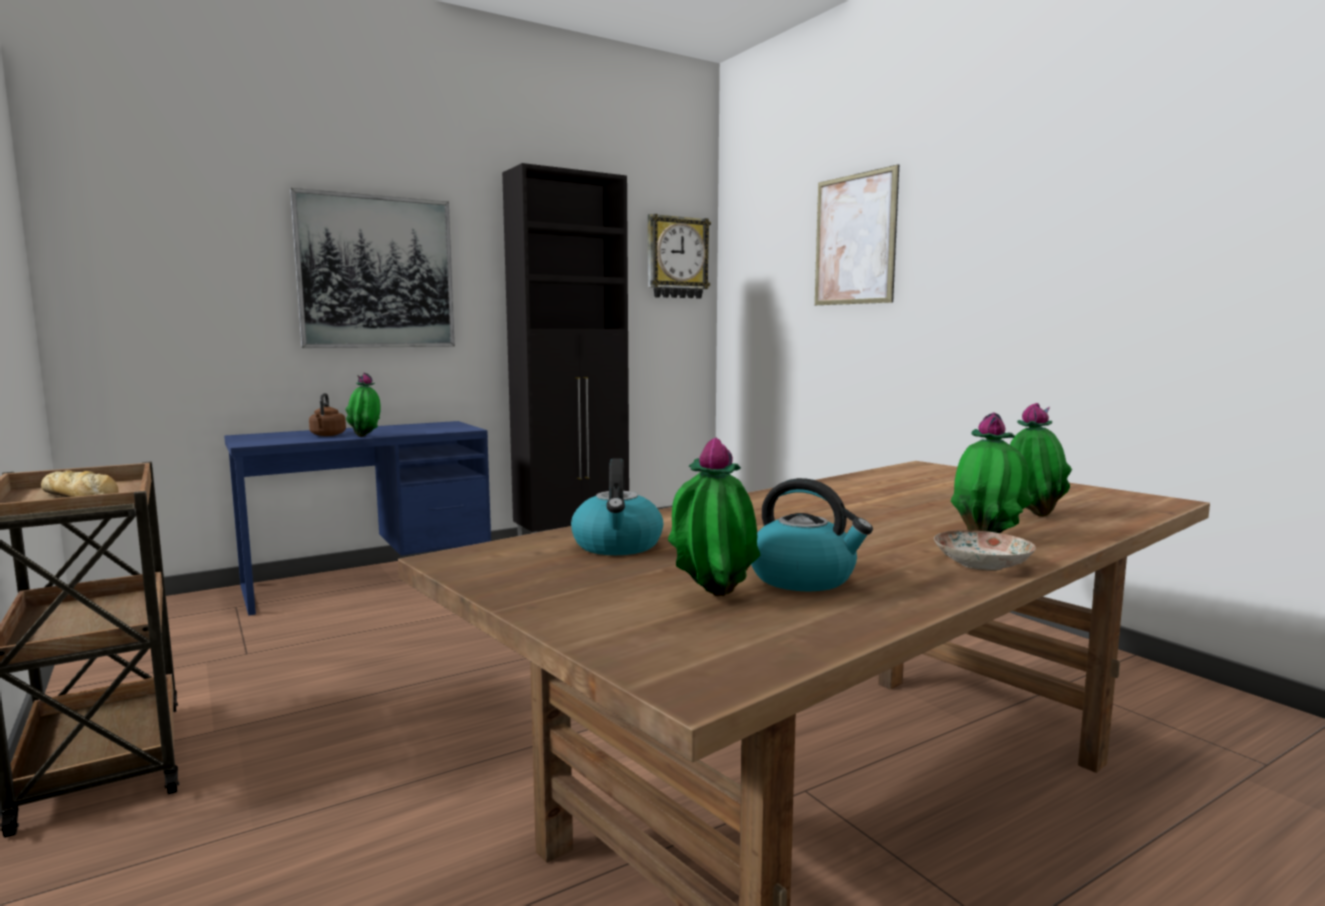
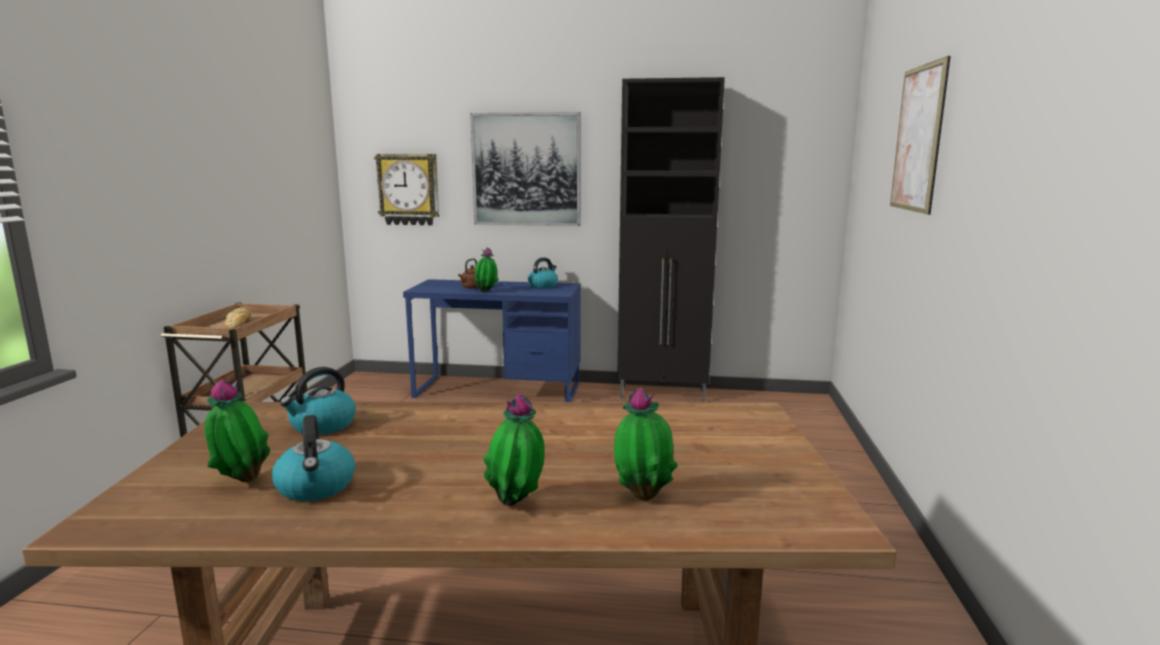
camera: 40 degrees right, 5 degrees up
wall clock [648,214,711,298] -> wall clock moved to [374,154,439,225]
plate [934,530,1036,571] -> none
none -> kettle [528,257,558,288]

